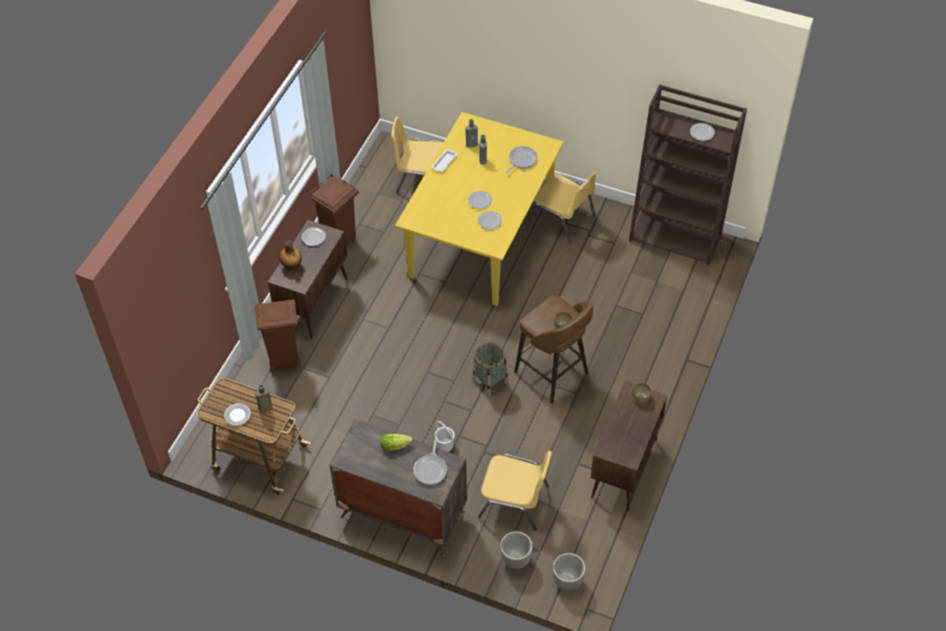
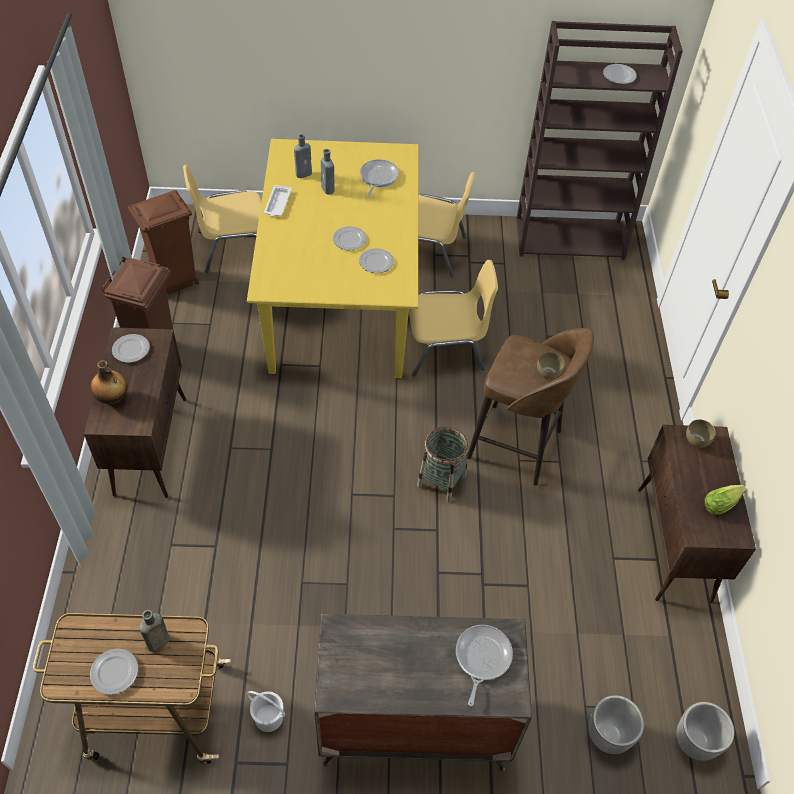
camera: 25 degrees left, 0 degrees up
brown trash can [255,299,301,372] -> brown trash can moved to [128,190,199,294]
lettuce [380,434,413,451] -> lettuce moved to [705,485,746,515]
frying pan [414,440,447,485] -> frying pan turned 150 degrees counterclockwise [456,625,513,706]
white bucket [435,421,455,452] -> white bucket moved to [247,691,285,732]
yellow chair [478,451,552,531] -> yellow chair moved to [407,260,498,377]

